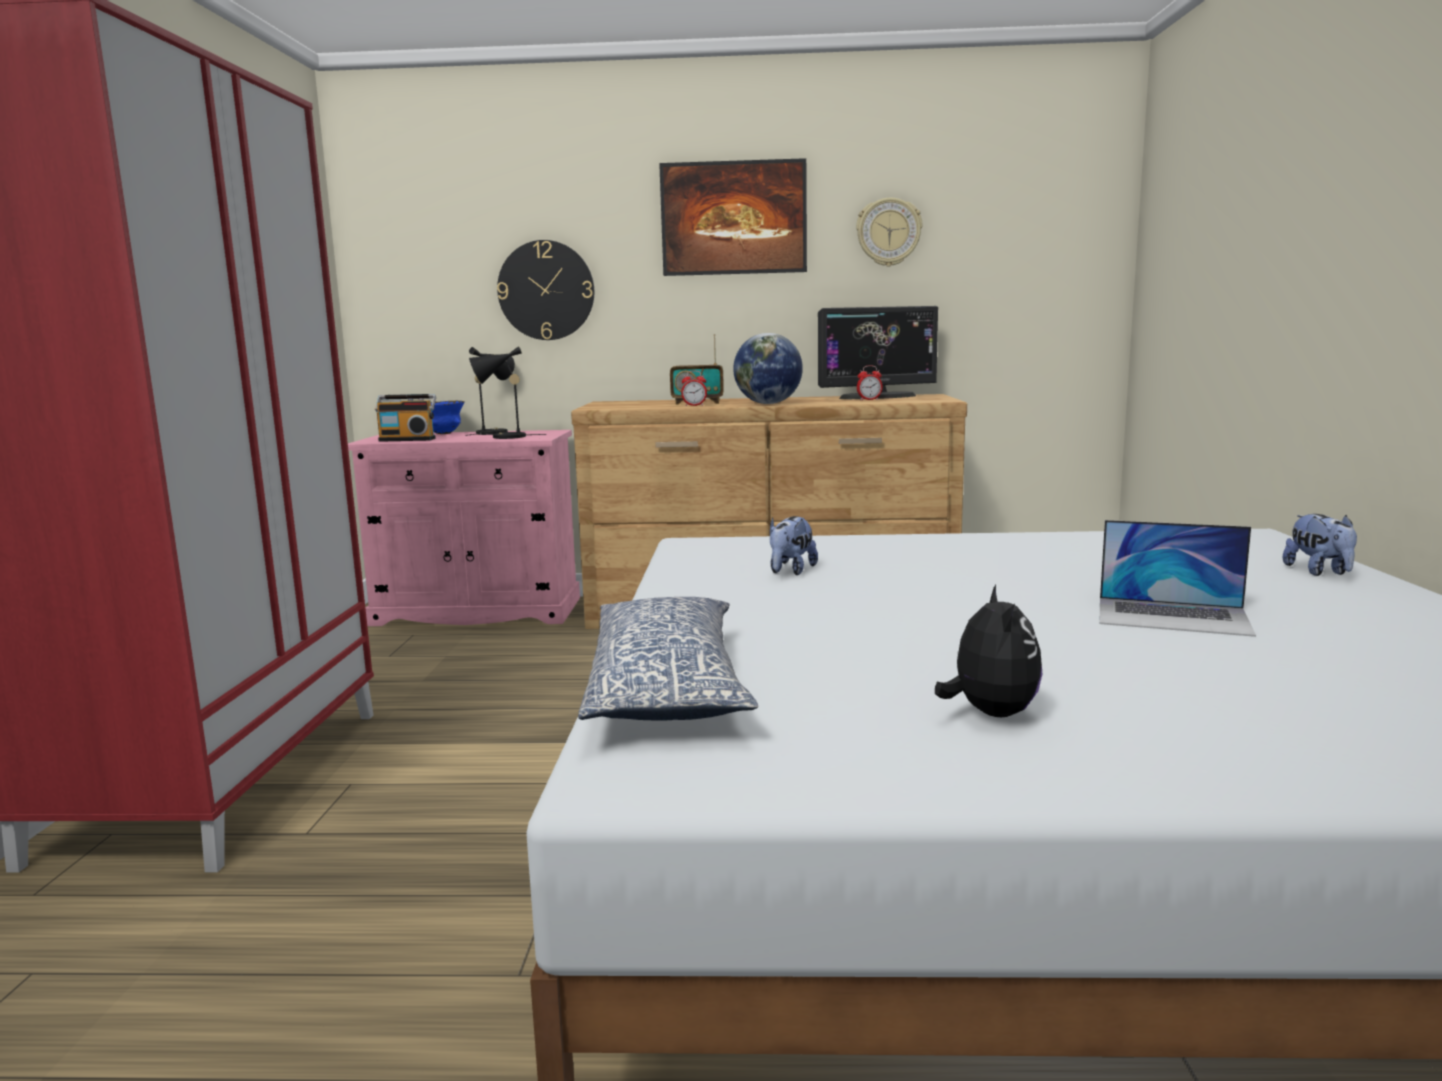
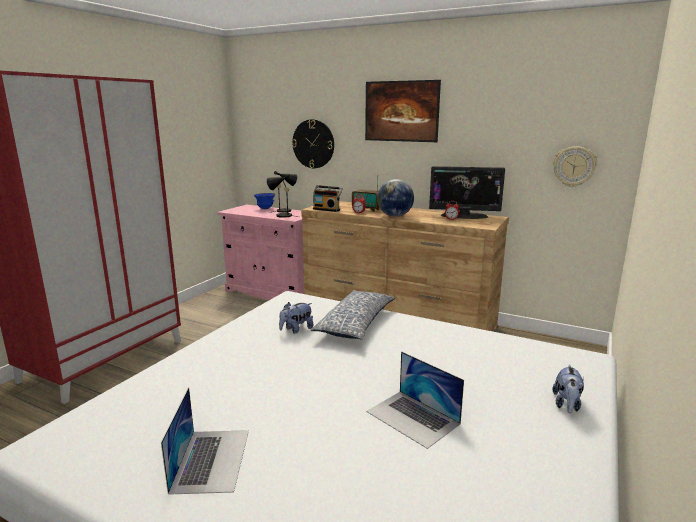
camera: 25 degrees right, 5 degrees up
radio [375,394,436,442] -> radio moved to [313,185,343,212]
pillow [578,597,758,720] -> pillow moved to [311,290,395,339]
wall clock [856,198,922,267] -> wall clock moved to [553,146,597,187]
plush toy [935,585,1042,717] -> laptop [161,387,249,495]

